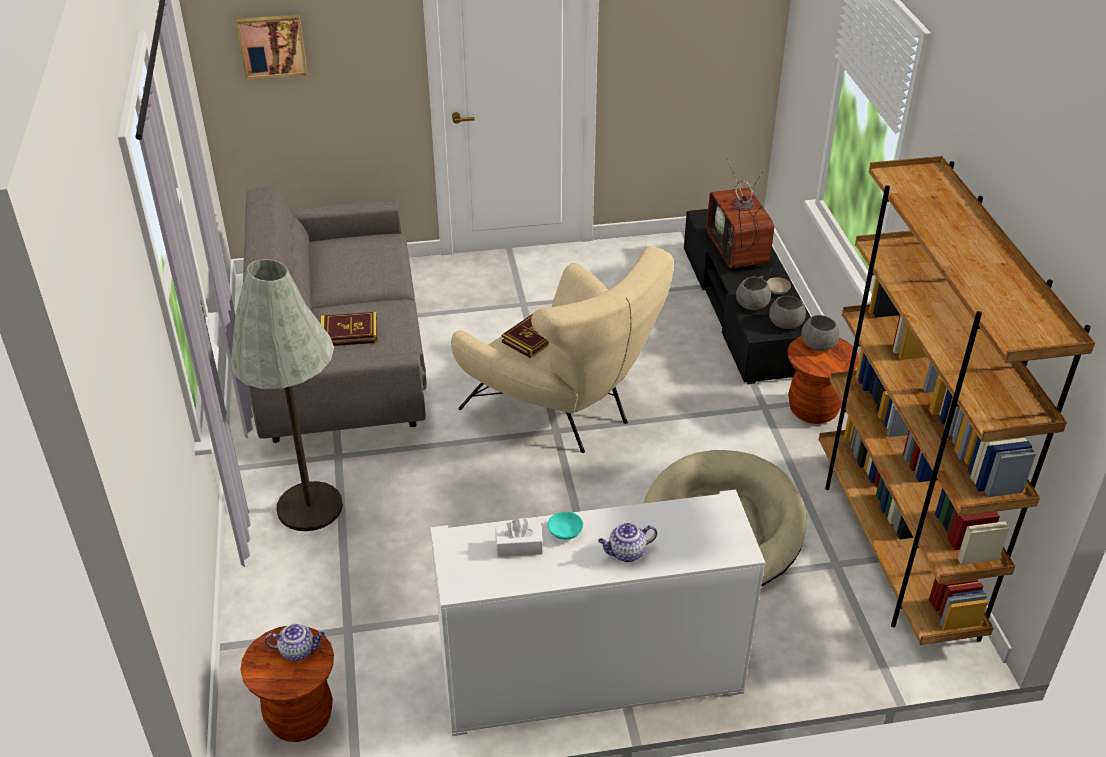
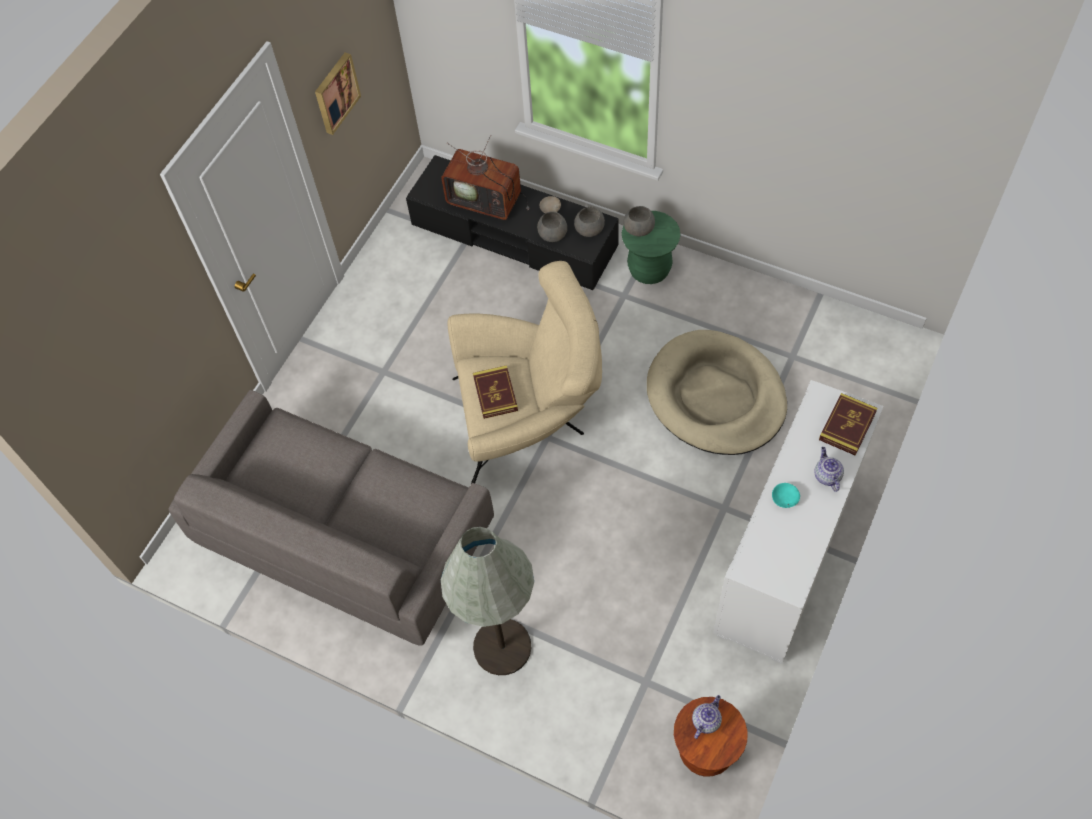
camera: 50 degrees left, 20 degrees up
picture [236,14,307,80] -> picture moved to [315,53,361,135]
book [321,312,377,346] -> book moved to [819,393,878,456]
white tissue box [495,518,543,557] -> none
teapot [598,523,657,562] -> teapot turned 150 degrees clockwise [814,447,844,492]
brown stool [787,336,859,424] -> green stool [622,211,680,284]
brown bookcase [819,156,1095,645] -> none

